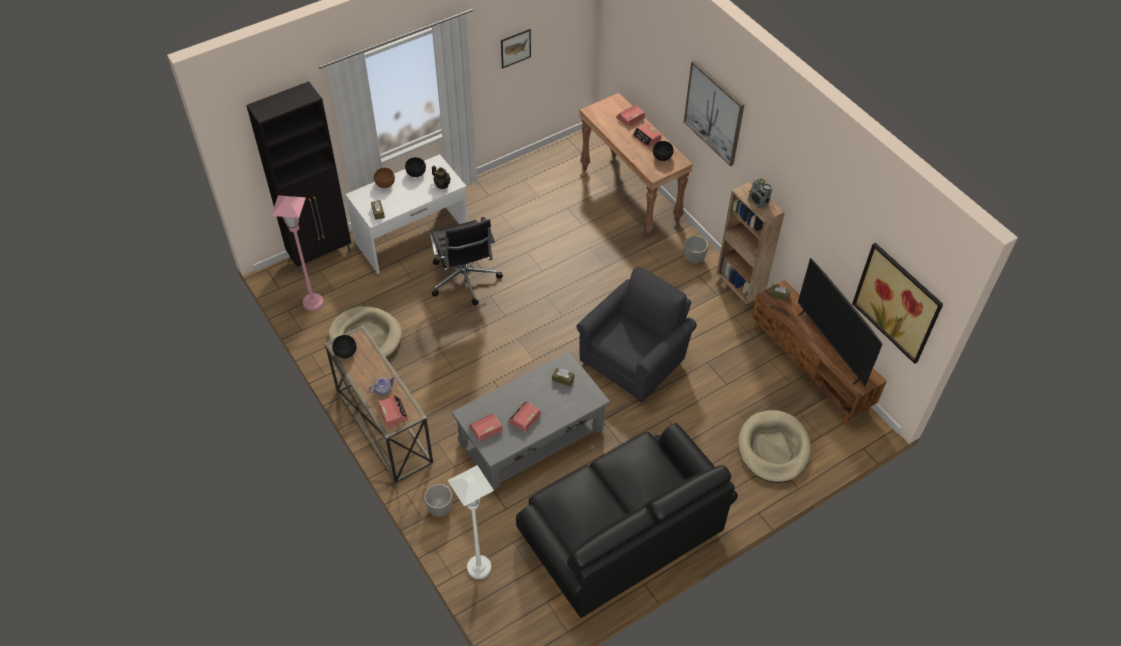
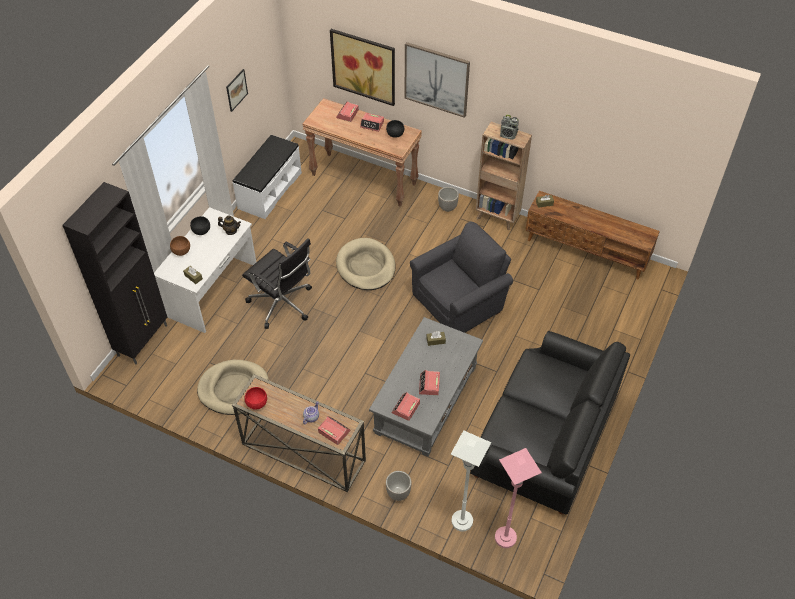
camera: 30 degrees left, 0 degrees up
pink floor lamp [271,195,324,311] -> pink floor lamp moved to [495,448,542,548]
black bowl [332,335,357,358] -> red bowl [244,387,267,410]
grey armchair [577,267,697,403] -> grey armchair turned 45 degrees clockwise [410,221,513,333]
beige dog bed [738,410,811,483] -> beige dog bed moved to [336,238,396,290]
television [798,258,882,387] -> none
picture [852,243,943,364] -> picture moved to [330,29,395,106]
none -> white bench [232,135,302,219]

